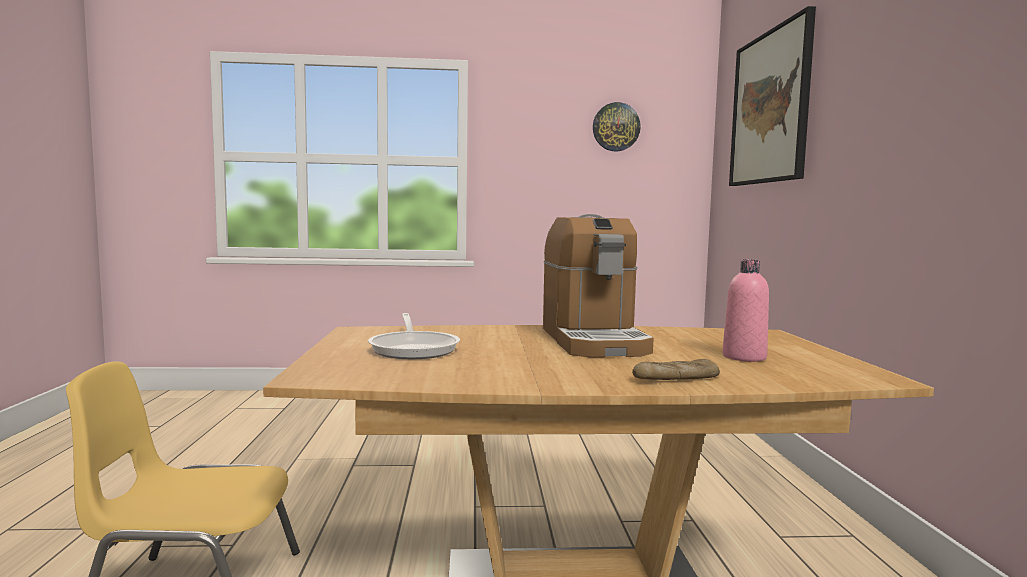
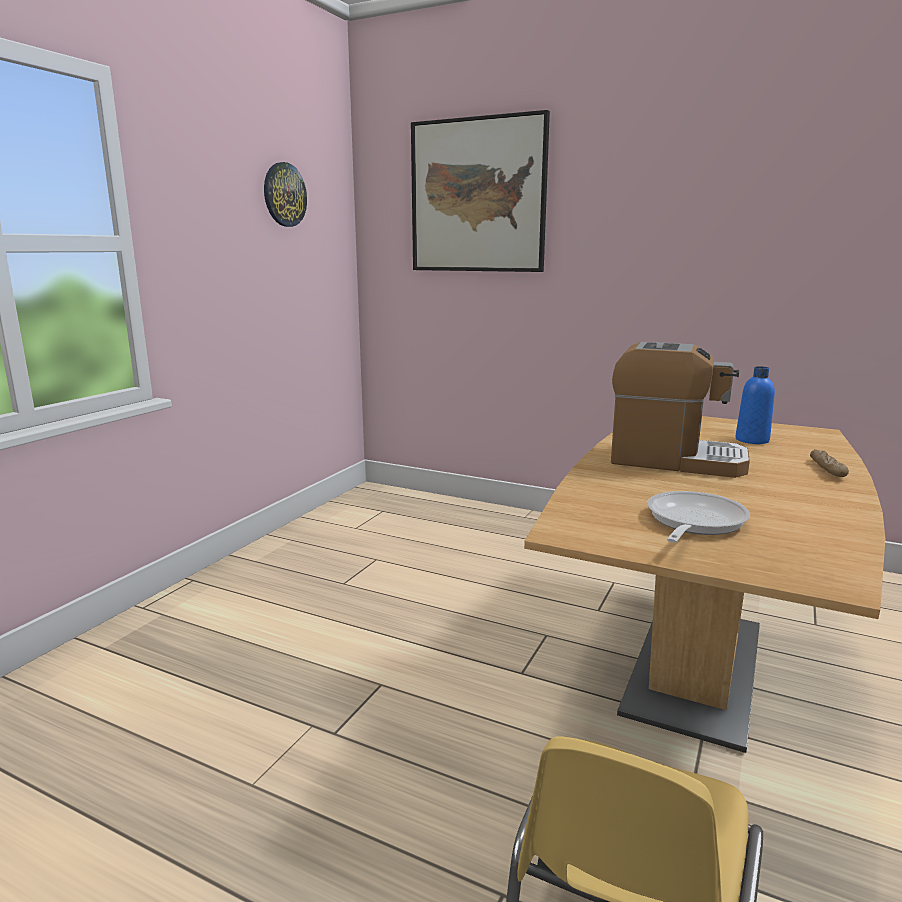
camera: 60 degrees left, 10 degrees up
frying pan [368,313,460,359] -> frying pan turned 75 degrees counterclockwise [647,491,750,543]
pink bottle [722,259,769,362] -> blue bottle [736,366,775,444]

